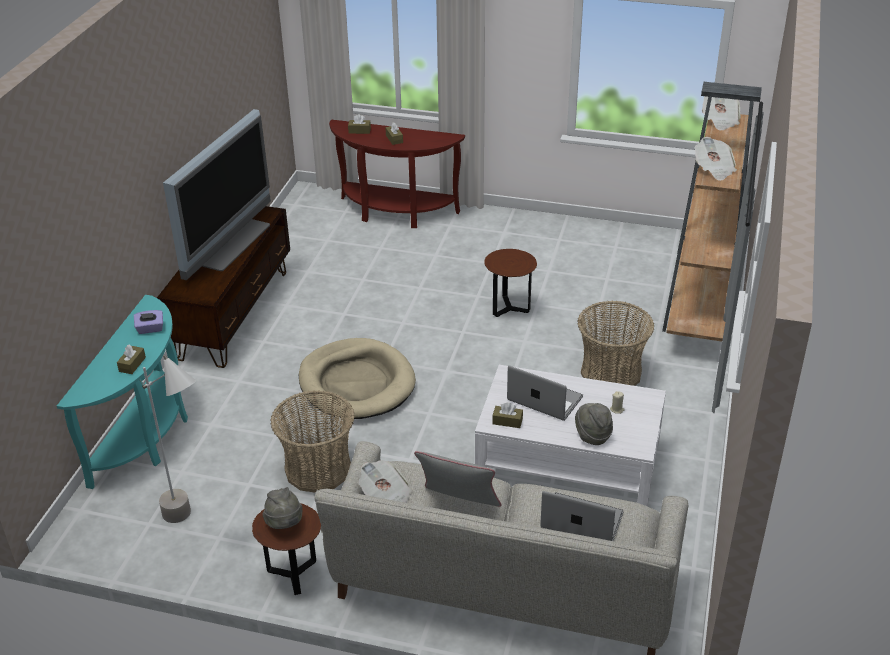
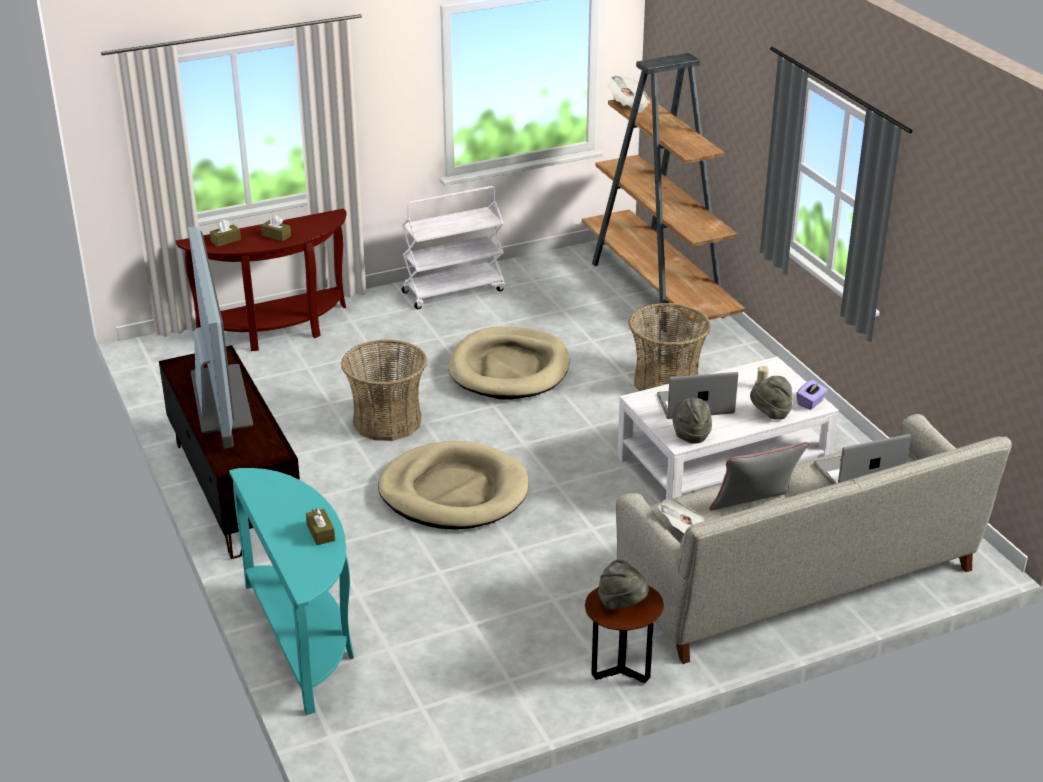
camera: 40 degrees left, 5 degrees down
purple tissue box [134,310,163,334] -> purple tissue box moved to [796,380,828,410]
grey floor lamp [140,355,196,523] -> none
basket [271,391,355,493] -> basket moved to [341,339,427,441]
brown side table [484,249,537,317] -> beige dog bed [448,327,570,400]
brown tissue box [492,403,523,428] -> grey hat [673,398,712,444]
newspaper [695,137,737,181] -> none
none -> white cart [401,186,505,309]

